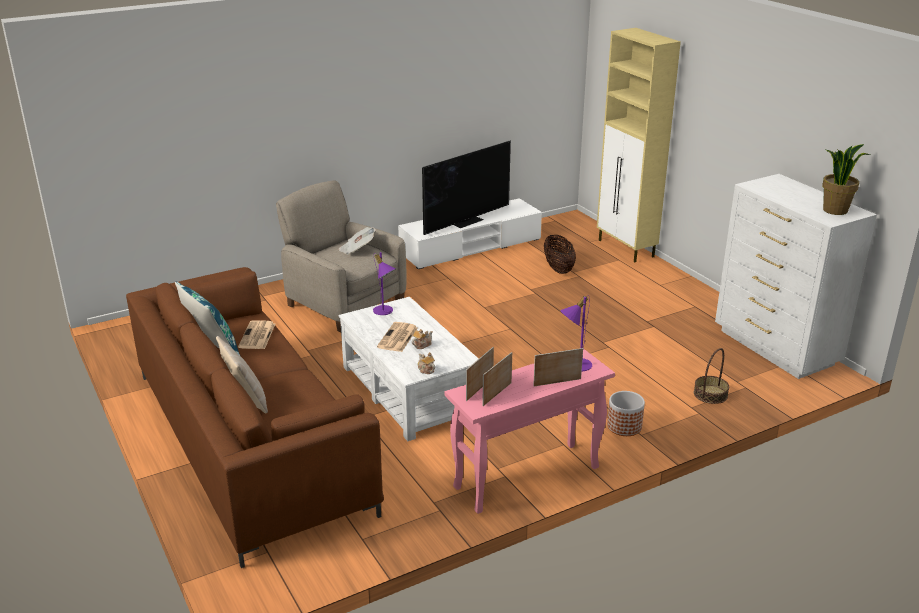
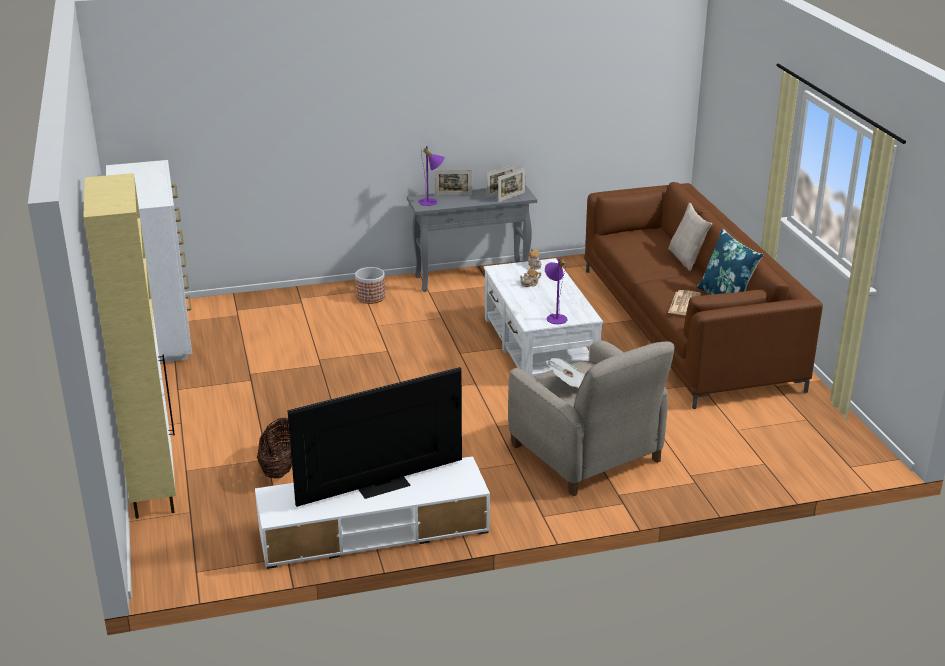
camera: 165 degrees left, 0 degrees up
newspaper [377,322,418,352] -> none
pink console table [444,349,615,514] -> grey console table [407,184,537,292]
basket [694,348,729,404] -> none
potted plant [822,144,870,215] -> none

